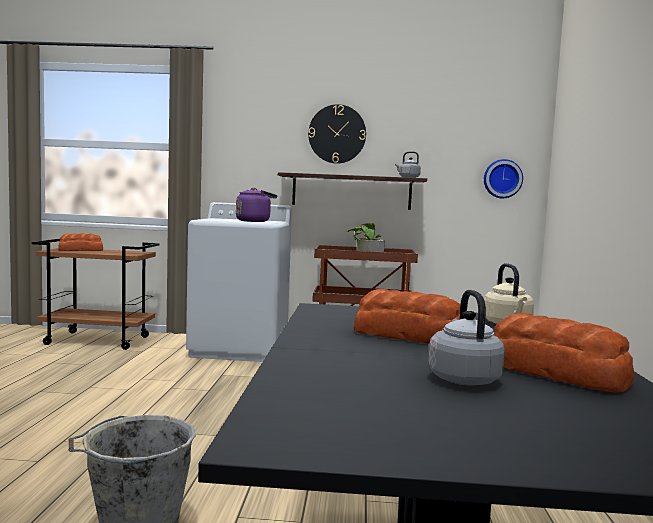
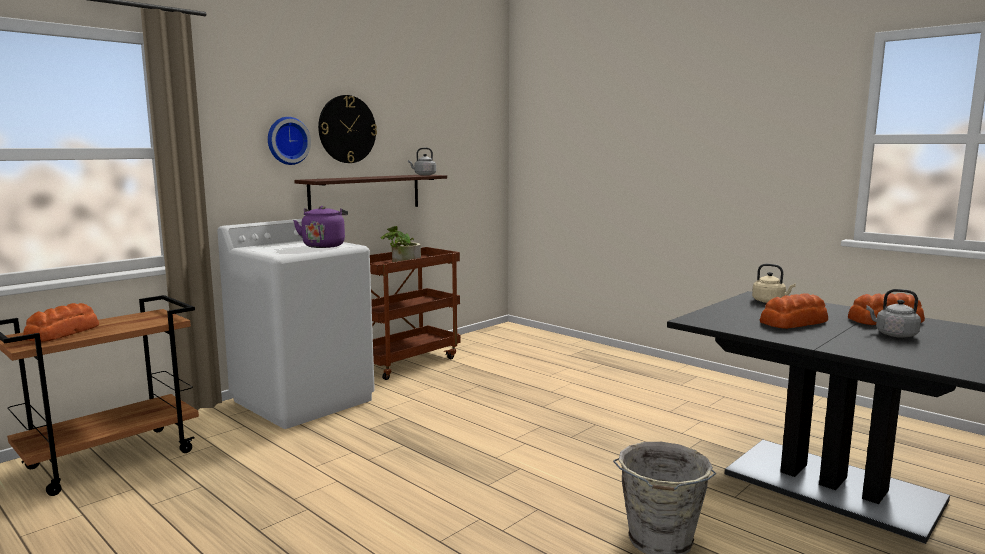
camera: 50 degrees left, 5 degrees up
wall clock [484,159,523,198] -> wall clock moved to [268,117,311,165]

